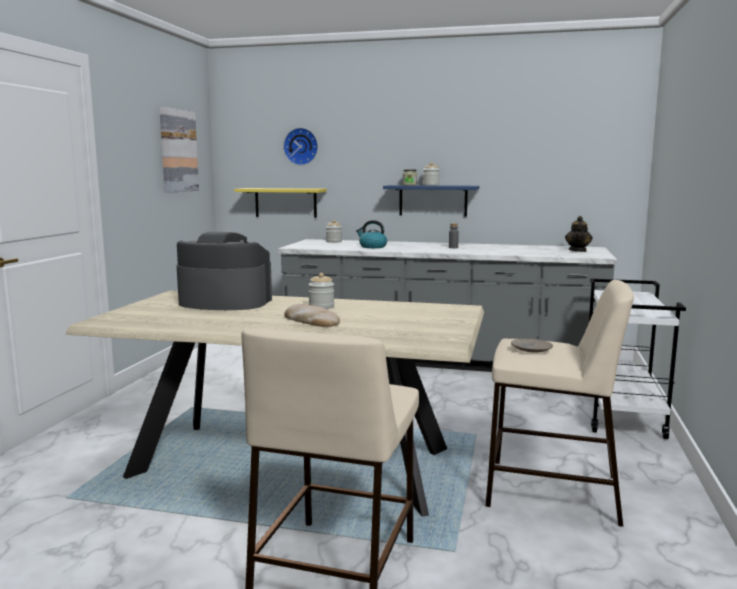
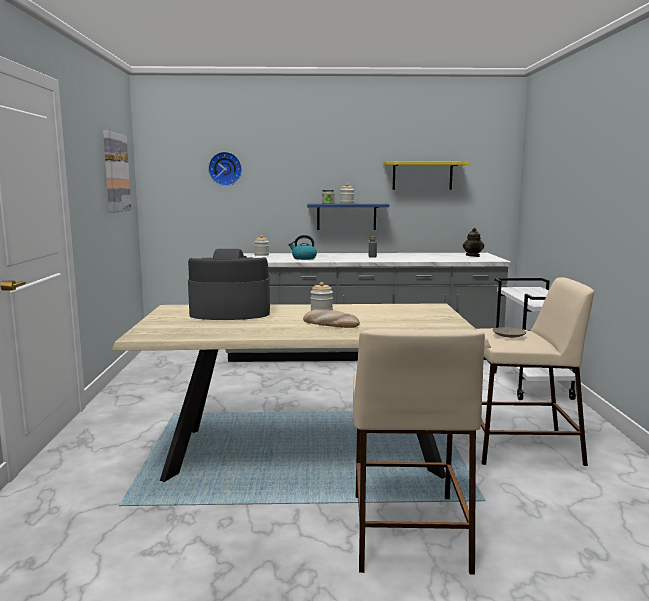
camera: 15 degrees left, 0 degrees up
yellow shelf [234,188,327,218] -> yellow shelf moved to [383,162,469,190]

